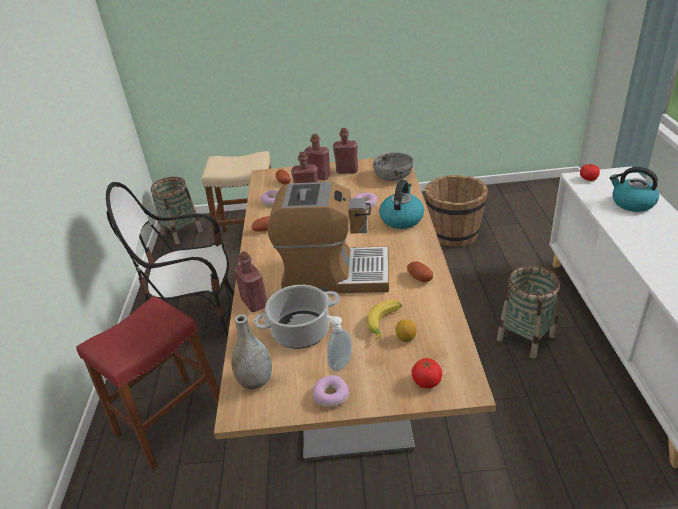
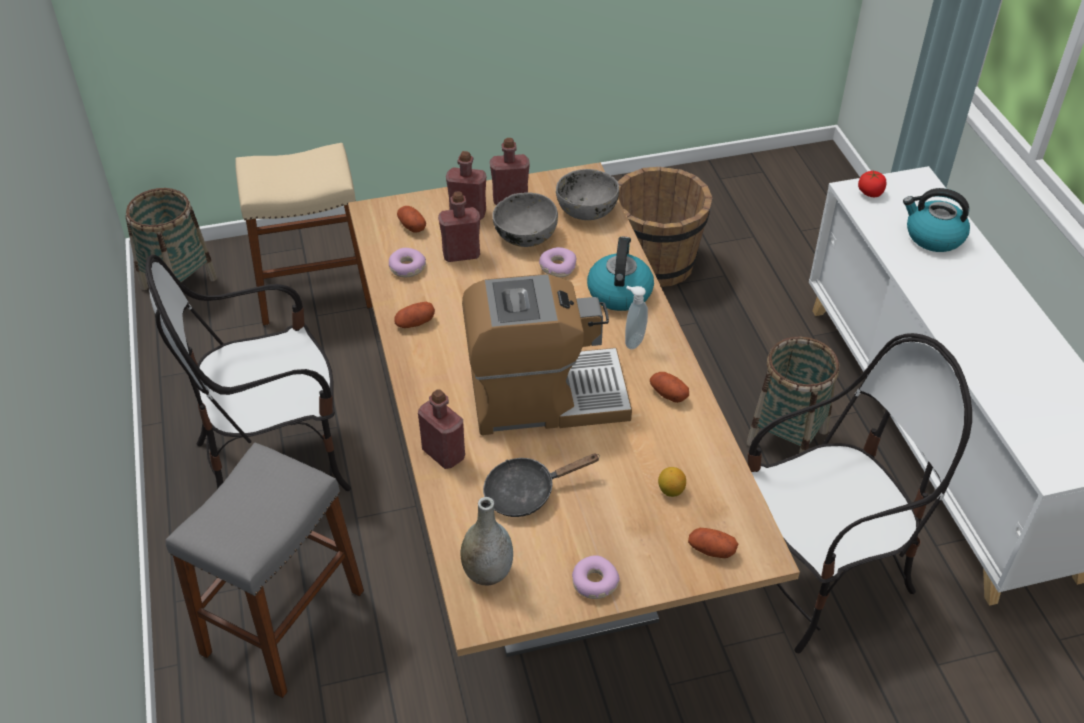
camera: 15 degrees left, 10 degrees up
red stool [76,296,220,469] -> grey stool [166,442,364,698]
cooking pot [254,285,340,349] -> black frying pan [483,454,600,517]
soap dispenser [326,315,352,371] -> soap dispenser moved to [625,286,648,350]
banana [367,300,402,340] -> none
tomato [411,358,442,389] -> potato [688,528,738,558]
none -> grey bowl [493,192,558,247]
none -> chair [748,333,972,653]

